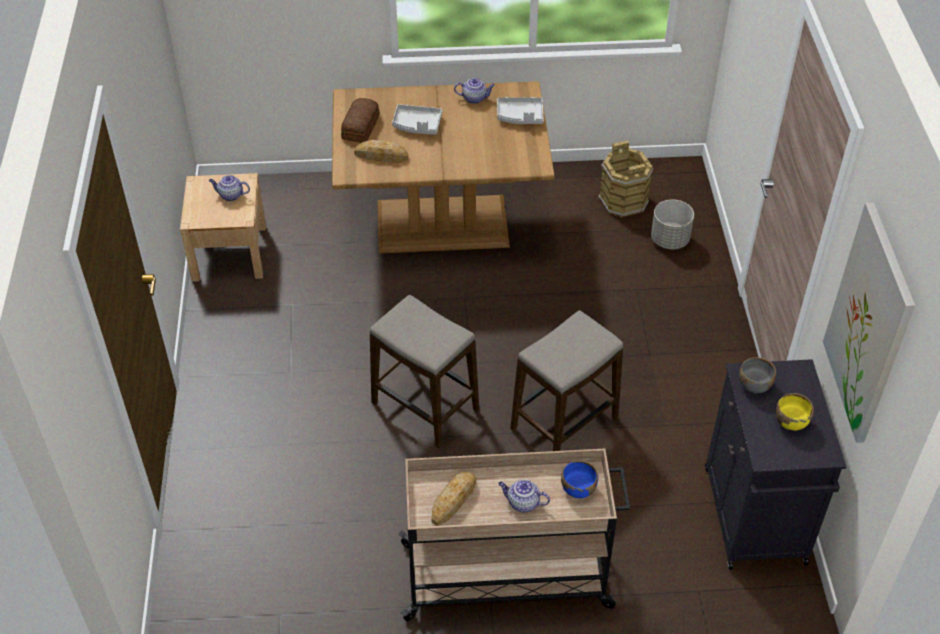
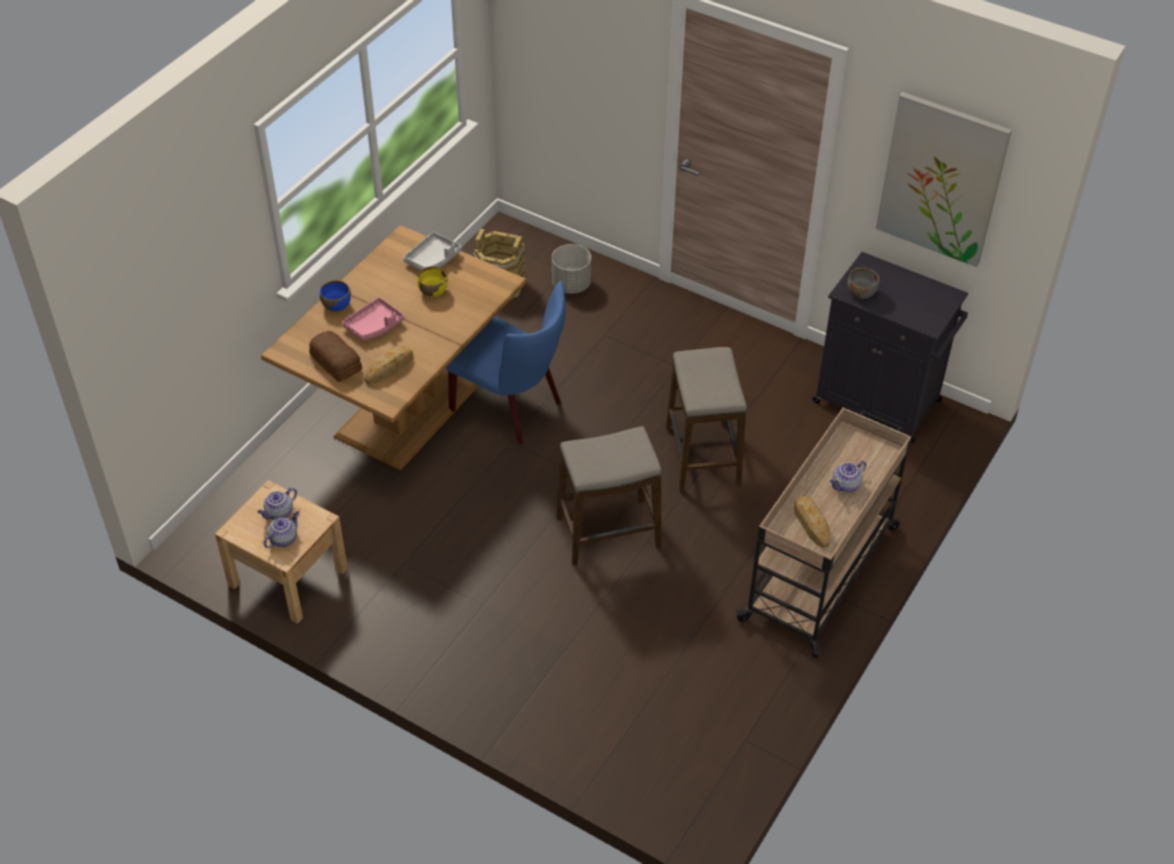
camera: 55 degrees left, 0 degrees up
grey tray [392,104,442,135] -> pink tray [342,297,404,340]
teapot [454,78,495,104] -> teapot moved to [264,511,299,548]
blue bowl [561,460,598,498] -> blue bowl moved to [320,280,351,311]
yellow bowl [776,393,814,431] -> yellow bowl moved to [417,266,448,297]
none -> blue chair [446,281,566,445]

